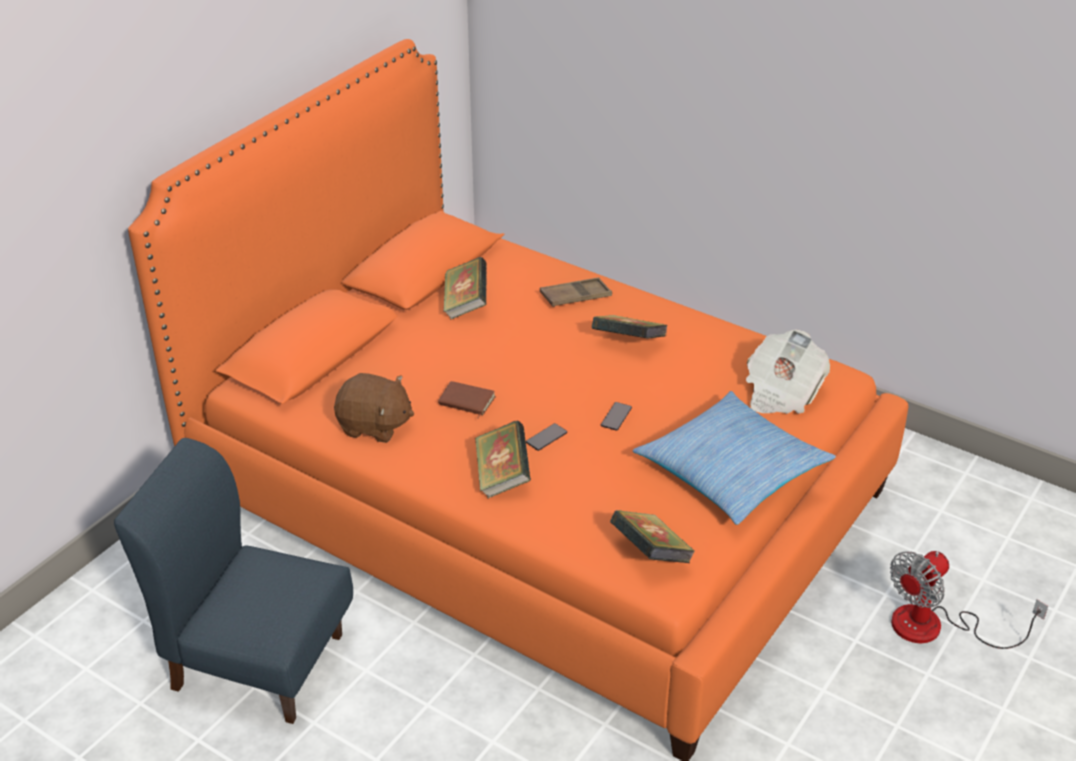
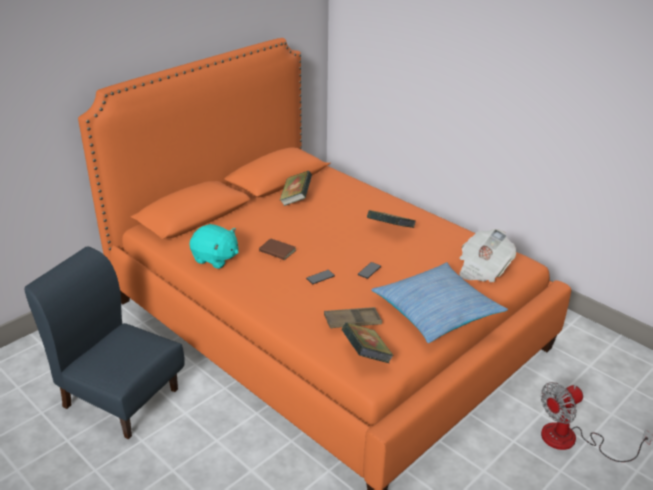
camera: 10 degrees right, 5 degrees down
brown plush toy [334,373,414,443] -> turquoise plush toy [189,224,239,269]
book [475,421,531,498] -> none
brown tray [540,278,612,307] -> brown tray moved to [324,307,382,329]

